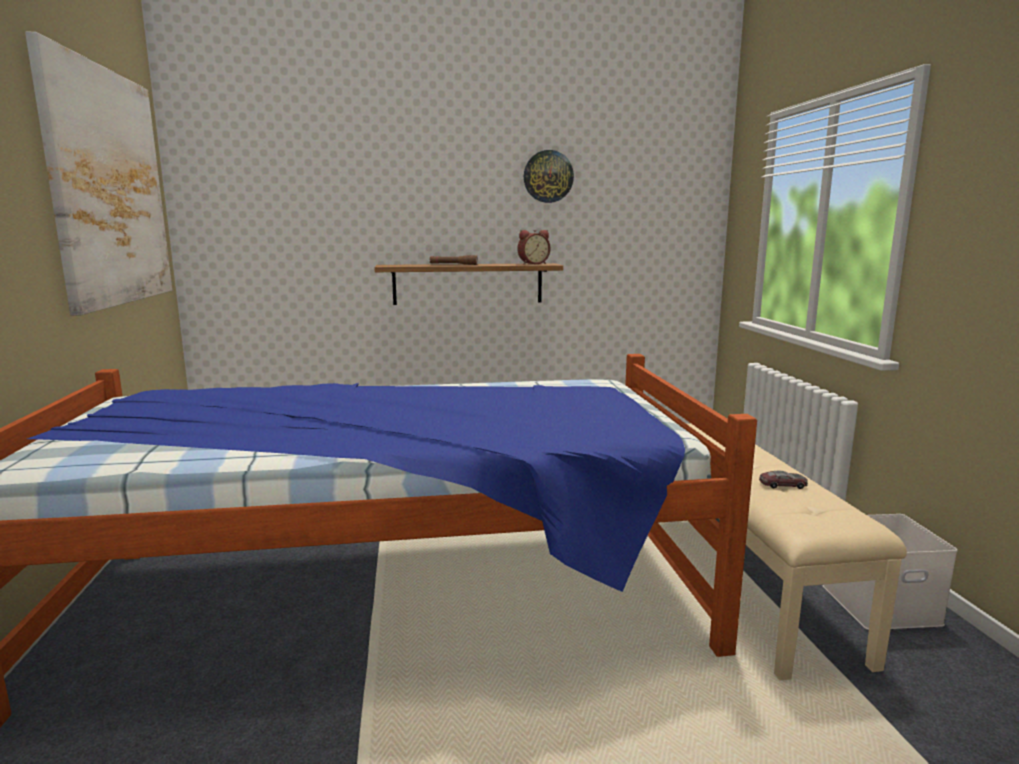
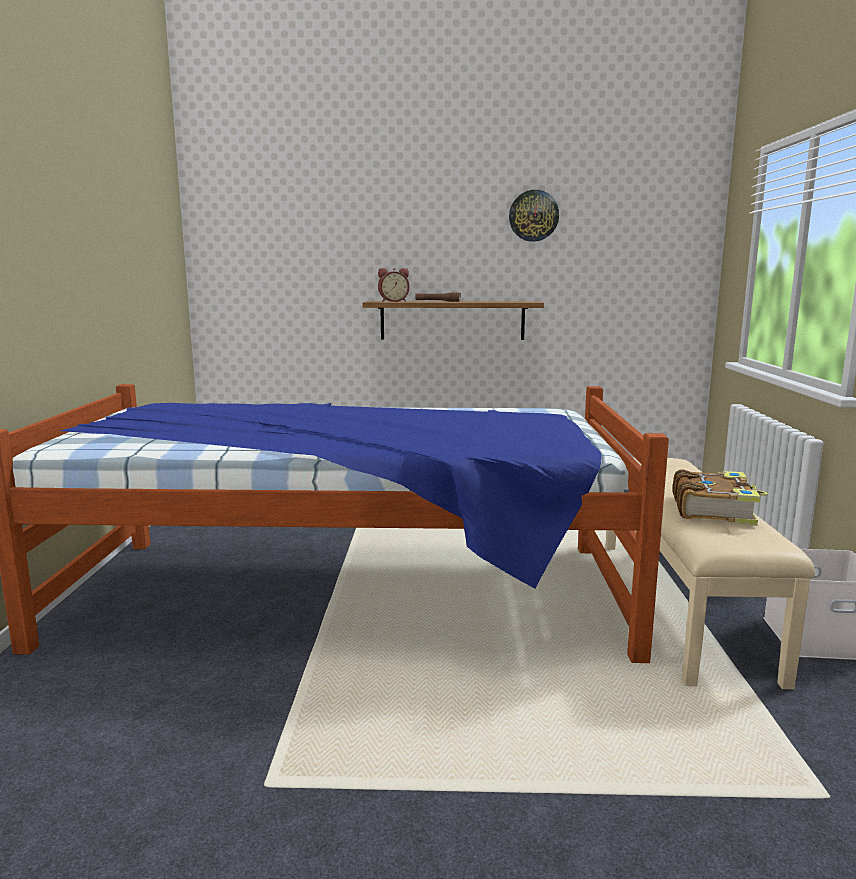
camera: 10 degrees right, 0 degrees up
picture [25,31,172,316] -> none
alarm clock [517,230,551,264] -> alarm clock moved to [378,268,409,302]
toy car [759,471,808,489] -> book [673,469,768,526]

